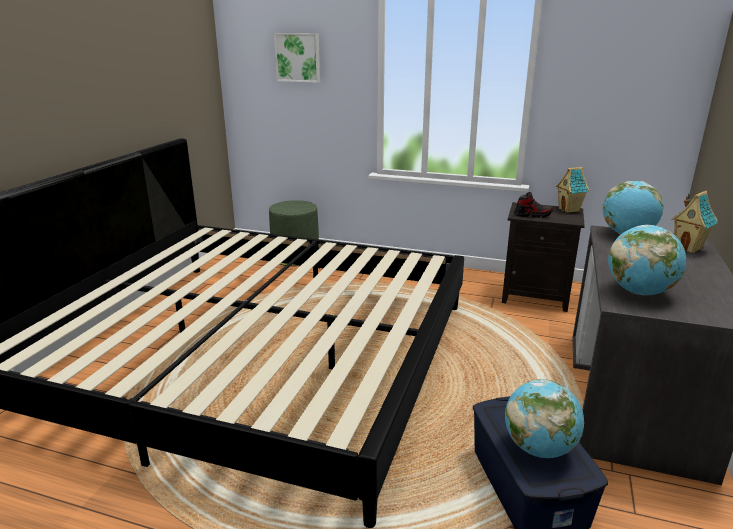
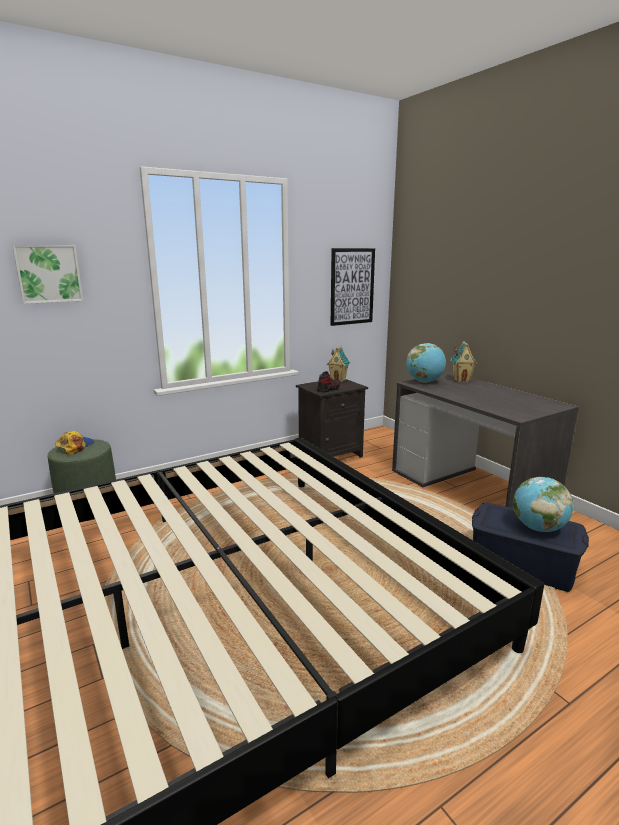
camera: 50 degrees left, 5 degrees down
globe [608,225,686,295] -> none
none -> cap [55,431,94,454]
none -> picture [331,248,375,326]

